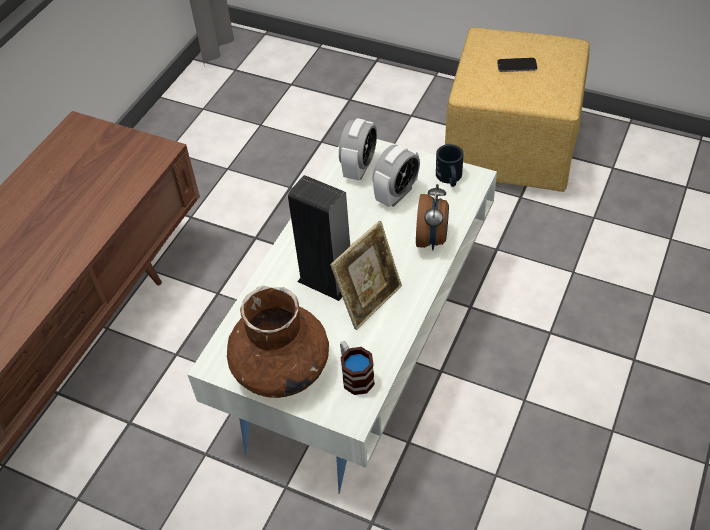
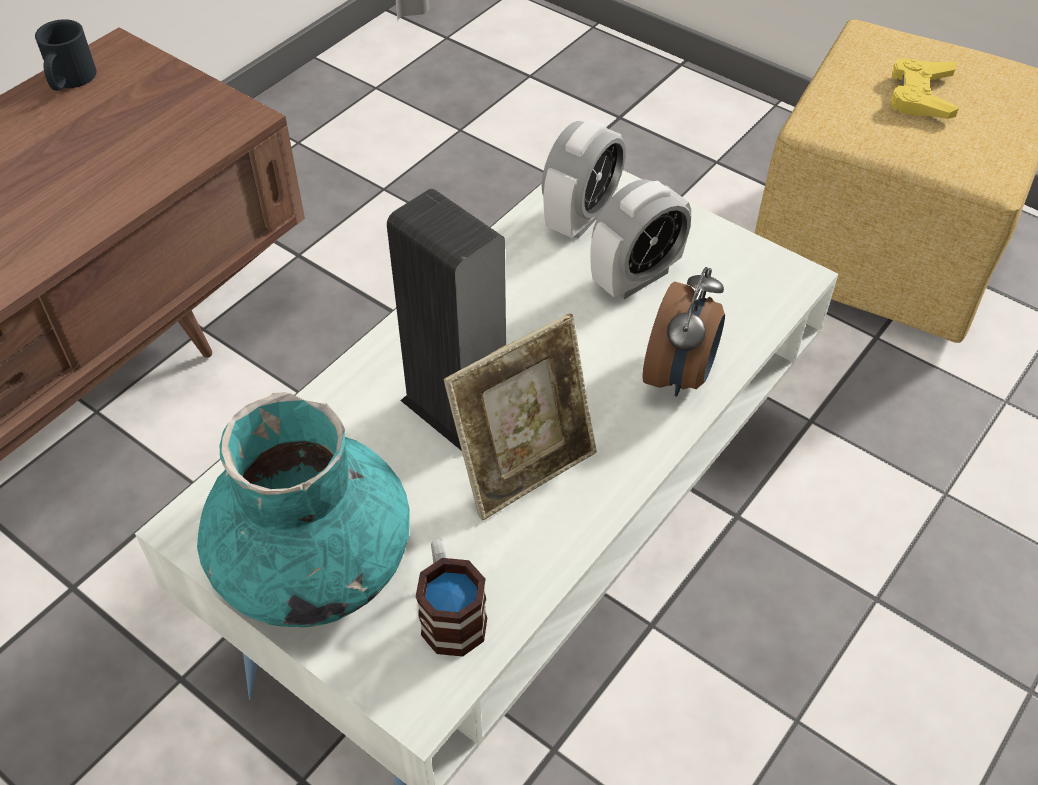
camera: 10 degrees right, 0 degrees up
brown vase [227,286,329,398] -> turquoise vase [197,392,410,627]
black mug [436,144,464,187] -> black mug moved to [35,19,97,91]
phone [497,58,537,72] -> yellow game controller [891,58,959,119]

